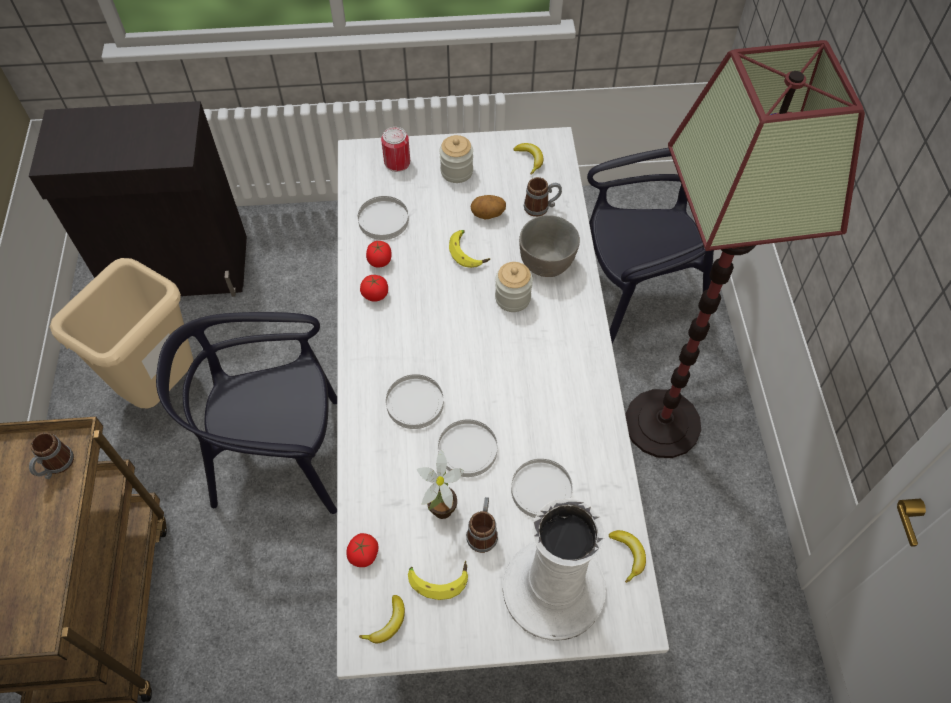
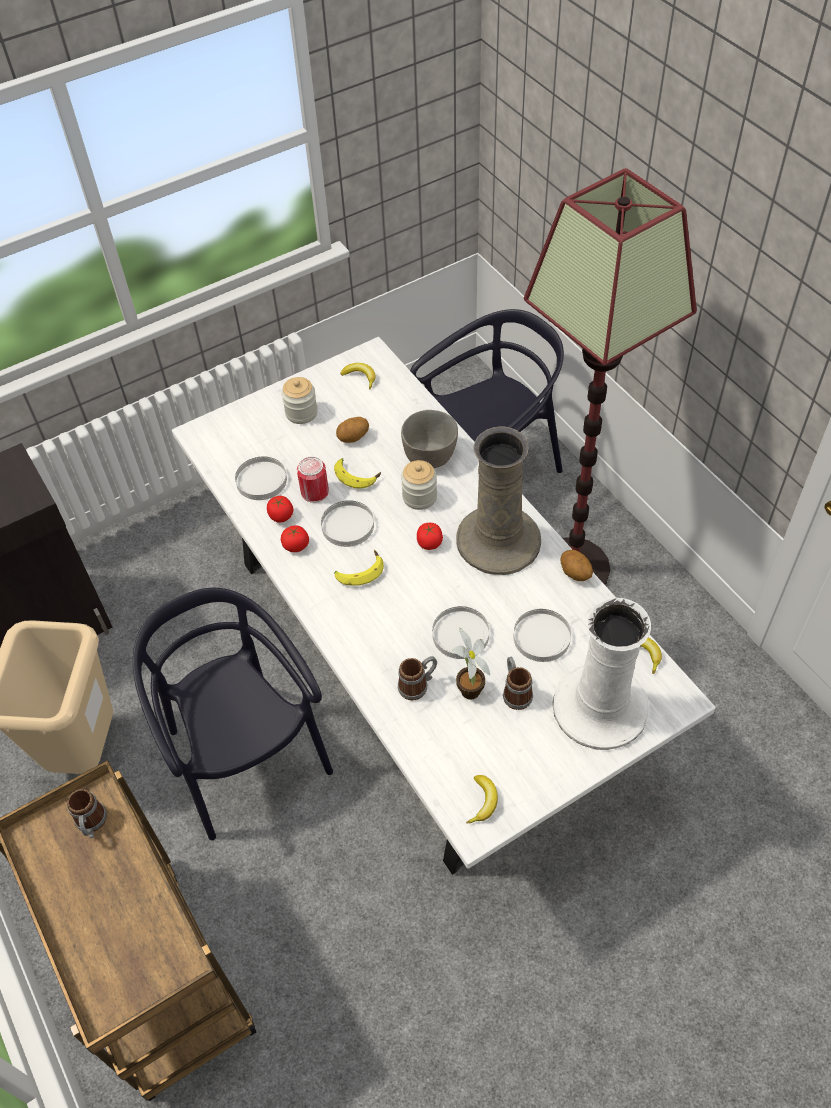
camera: 25 degrees left, 5 degrees down
black chair [156,312,337,514] -> black chair turned 90 degrees clockwise [133,588,333,840]
tomato [346,533,379,567] -> tomato moved to [417,523,443,550]
can [381,127,410,172] -> can moved to [297,457,329,503]
white plate [386,374,444,429] -> white plate moved to [321,500,374,547]
banana [408,561,468,600] -> banana moved to [334,550,384,586]
mug [524,177,562,217] -> mug moved to [398,656,437,700]
none -> beige vase [456,426,541,575]
none -> potato [560,550,593,581]

